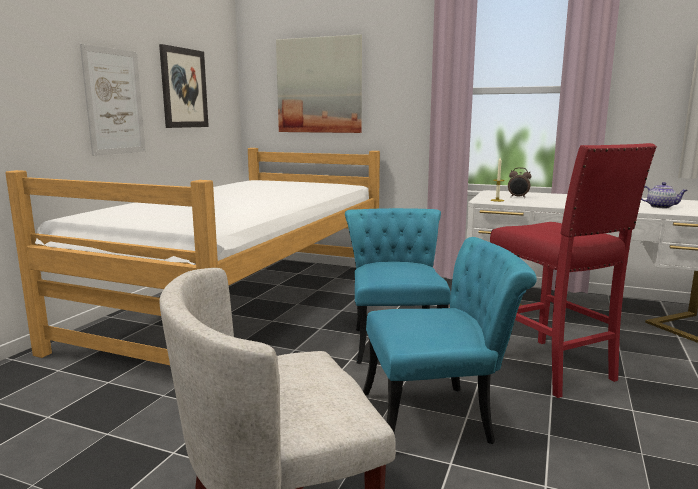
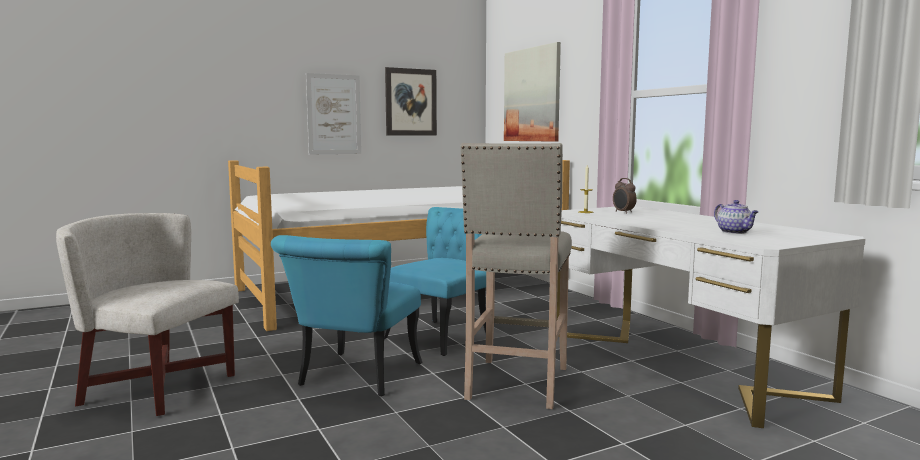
camera: 40 degrees right, 5 degrees down
turquoise chair [363,237,537,444] -> turquoise chair turned 75 degrees clockwise [271,235,422,396]
red stool [490,143,657,398] -> beige stool [461,143,572,409]

